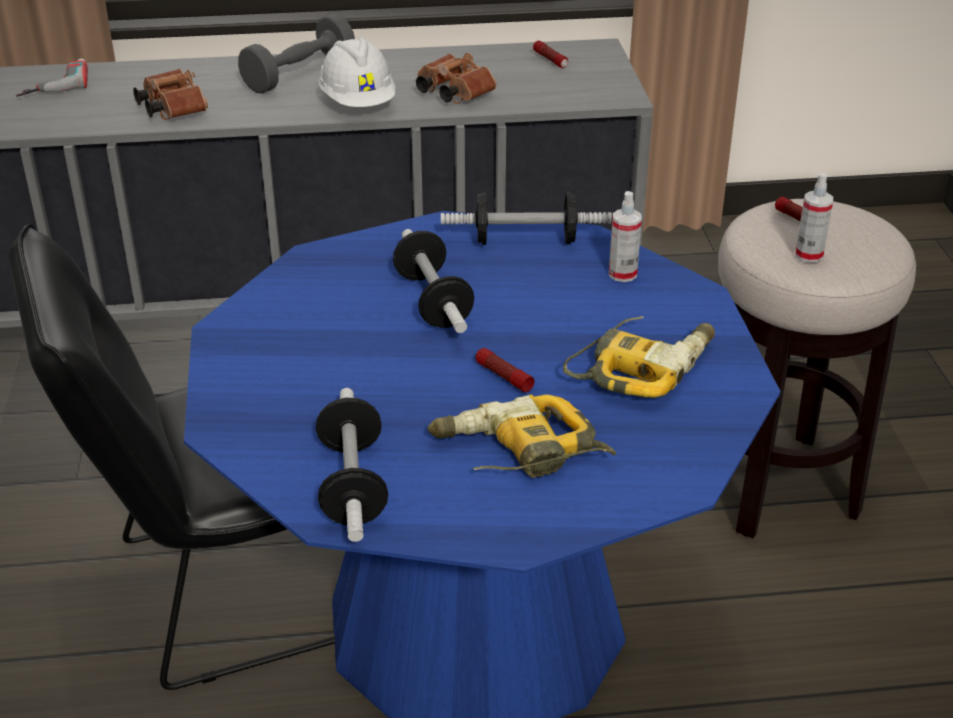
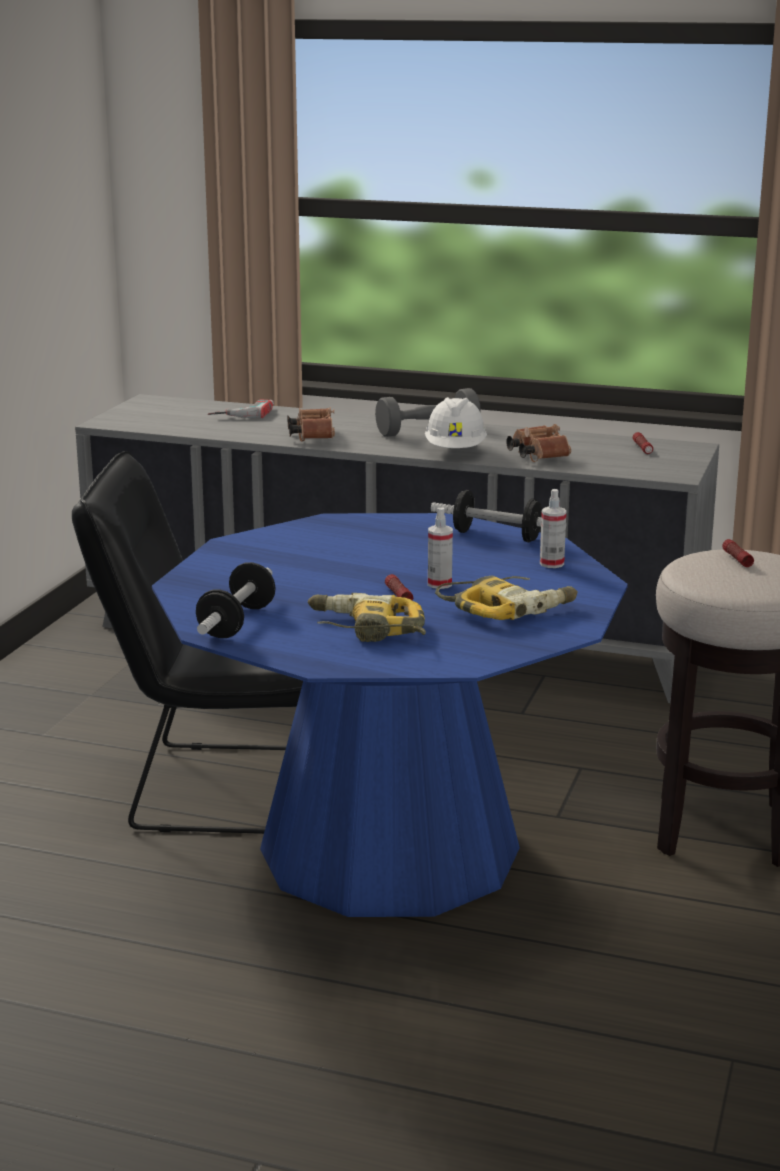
camera: 25 degrees right, 15 degrees down
dumbbell [393,229,474,333] -> none
spray bottle [795,173,833,263] -> spray bottle moved to [428,508,453,589]

